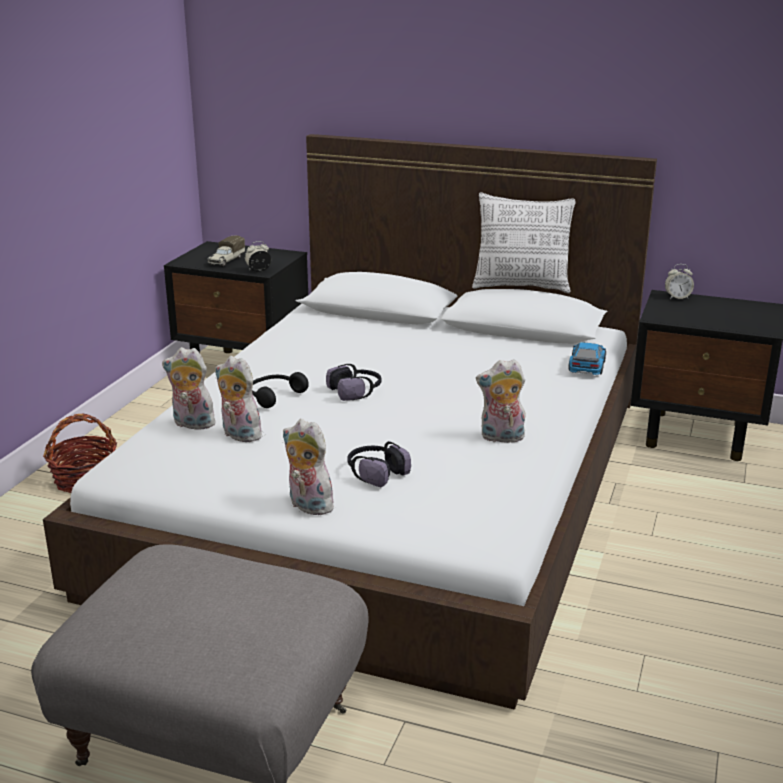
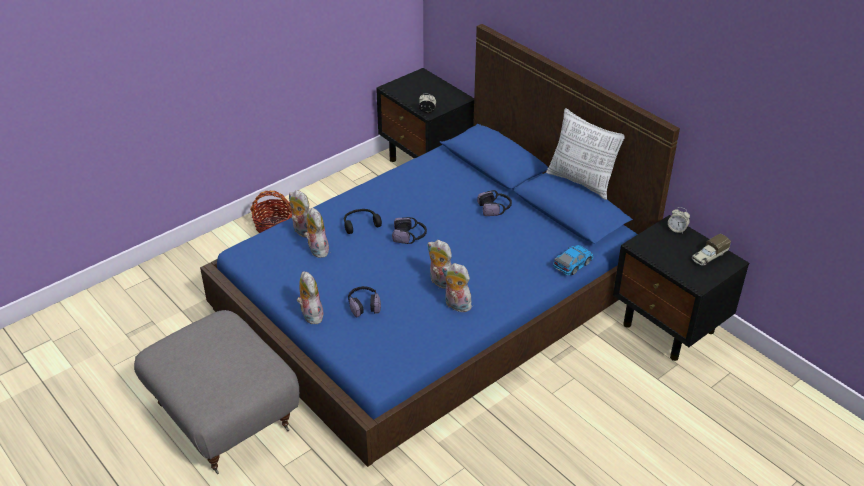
camera: 30 degrees right, 15 degrees up
white bed [43,134,657,709] -> blue bed [200,24,680,467]
toy truck [208,235,245,267] -> toy truck moved to [691,234,731,266]
none -> plush toy [428,240,452,289]
none -> headphones [477,190,512,216]

